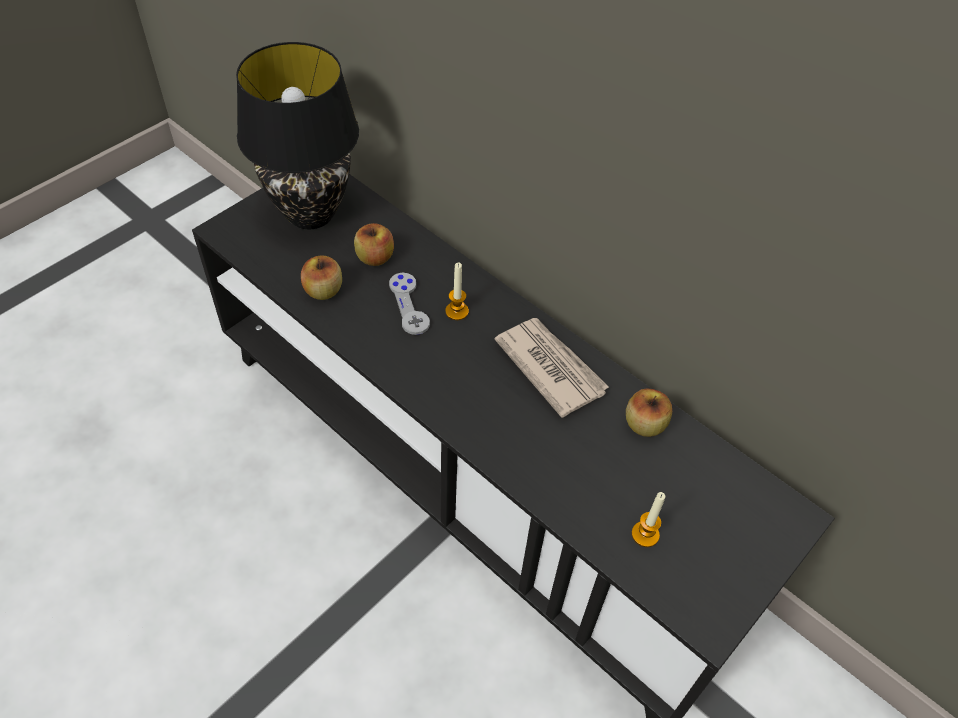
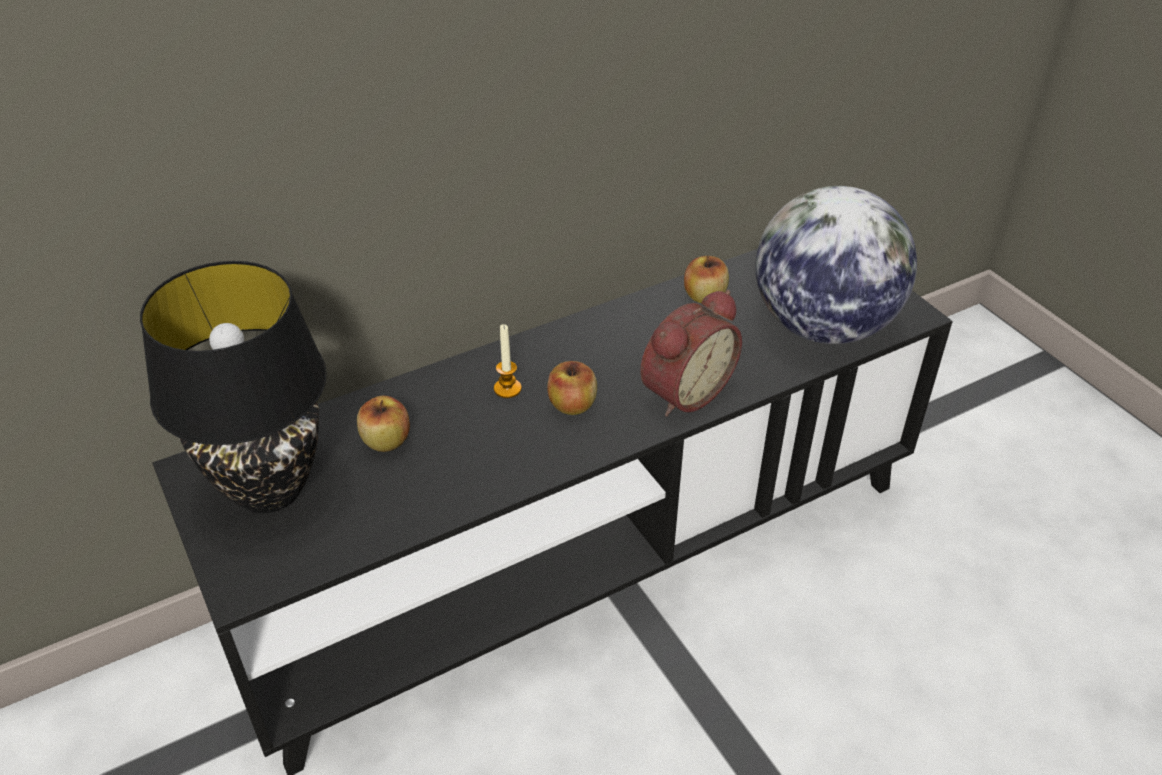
camera: 70 degrees left, 10 degrees down
apple [301,255,342,300] -> apple moved to [547,361,597,415]
grey game controller [389,273,430,335] -> none
newspaper [494,318,609,418] -> none
candle [632,492,665,547] -> globe [756,186,917,344]
none -> alarm clock [640,290,742,417]

